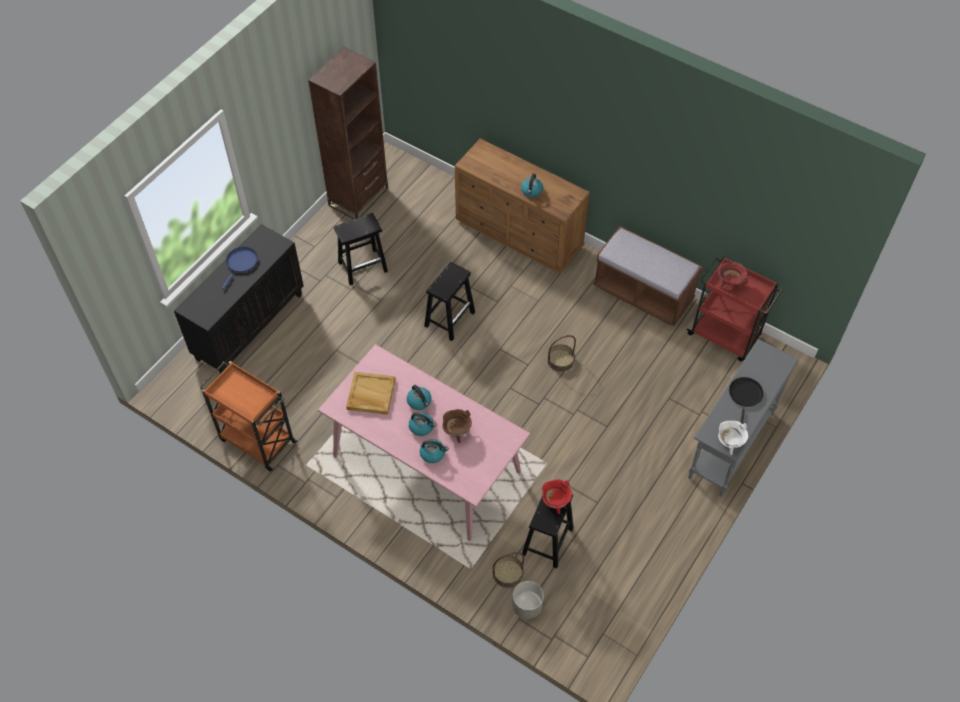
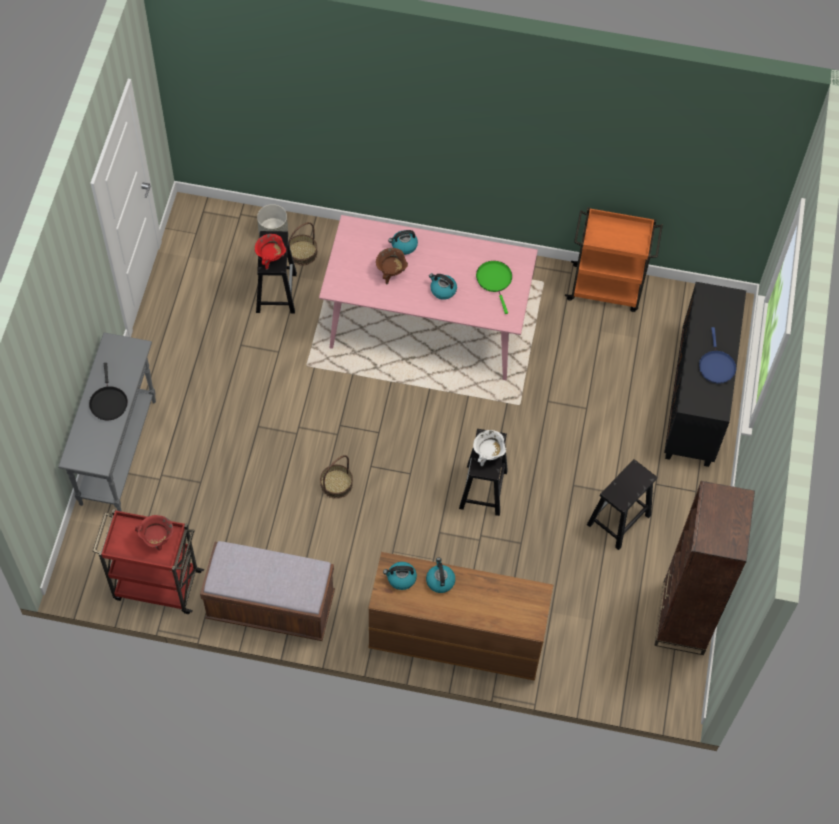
camera: 155 degrees right, 5 degrees up
beige tray [346,372,395,415] -> green frying pan [476,261,512,314]
kettle [409,413,436,436] -> kettle moved to [383,562,417,590]
white cooking pot [718,421,748,455] -> white cooking pot moved to [473,430,506,467]

